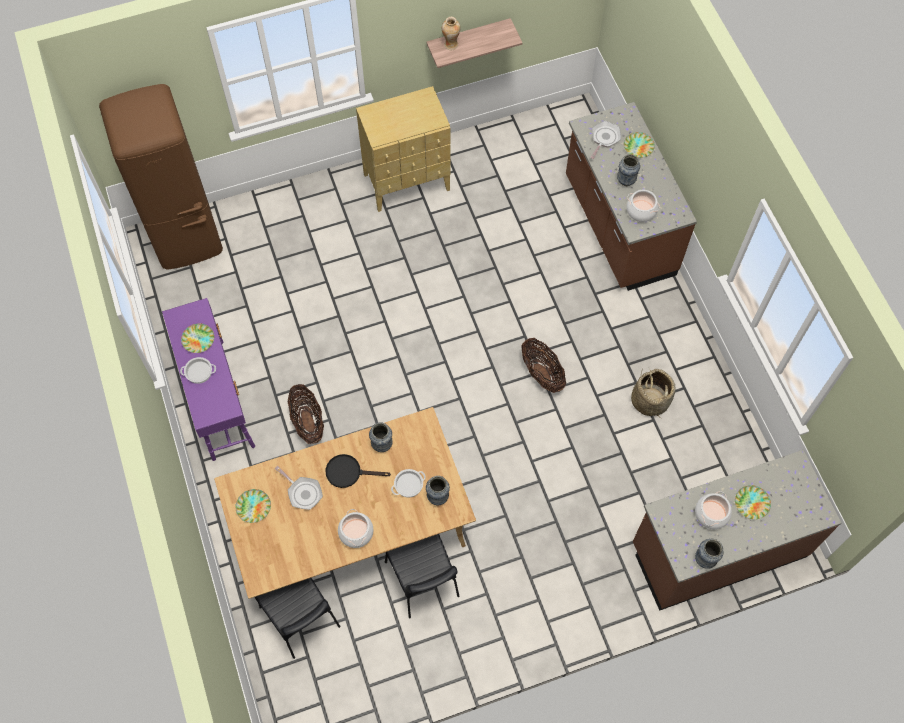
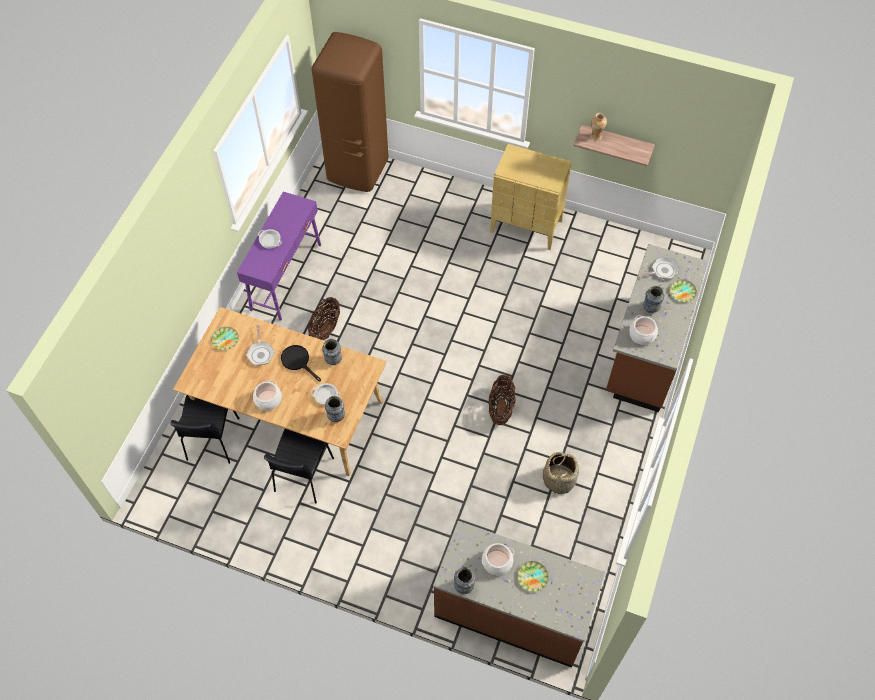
camera: 40 degrees right, 5 degrees down
plate [181,324,214,353] -> none

